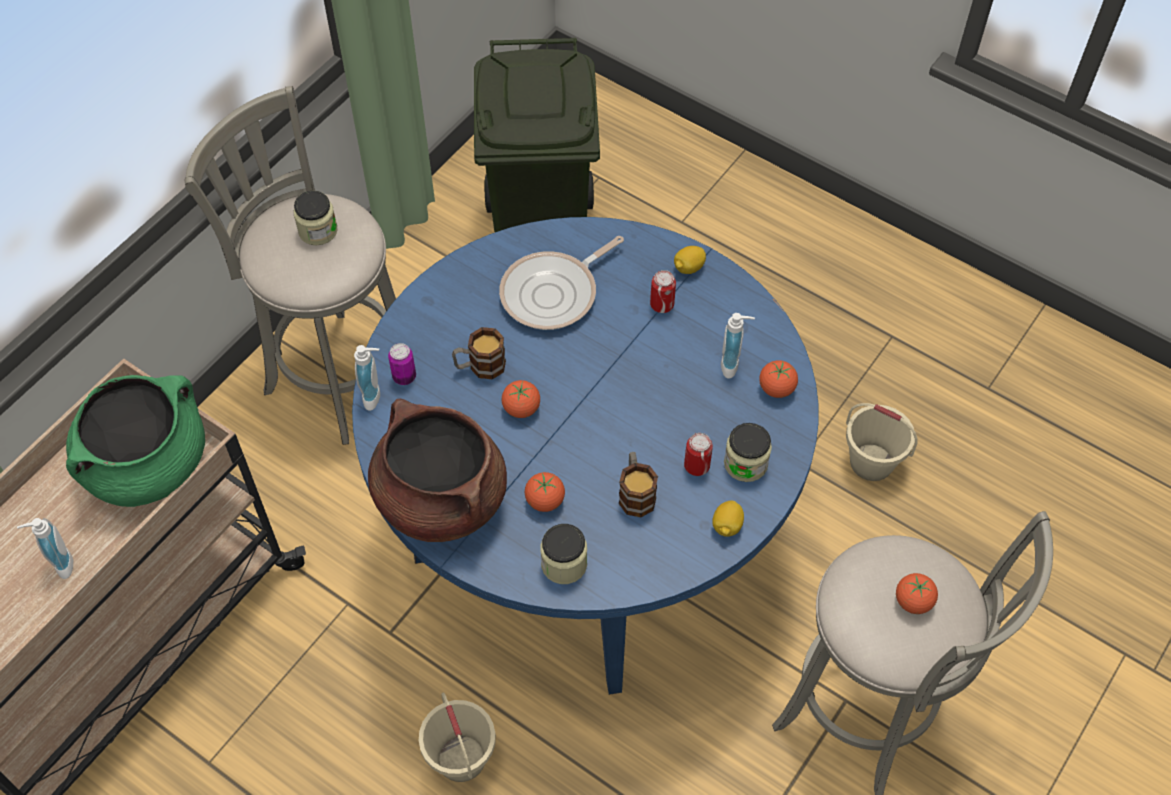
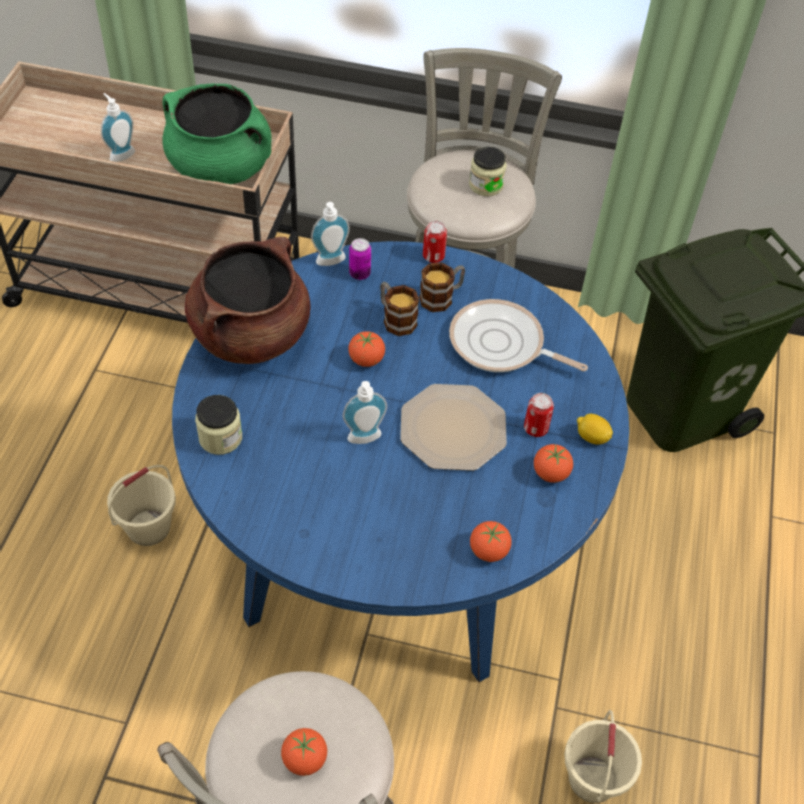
camera: 65 degrees right, 5 degrees down
tomato [525,472,565,512] -> tomato moved to [534,444,573,483]
mug [619,452,658,517] -> mug moved to [419,262,465,312]
can [684,433,713,476] -> can moved to [423,221,447,263]
lemon [712,500,744,537] -> none
soap dispenser [721,313,755,379] -> soap dispenser moved to [343,381,387,444]
jar [724,423,772,482] -> none
none -> plate [400,384,507,471]

